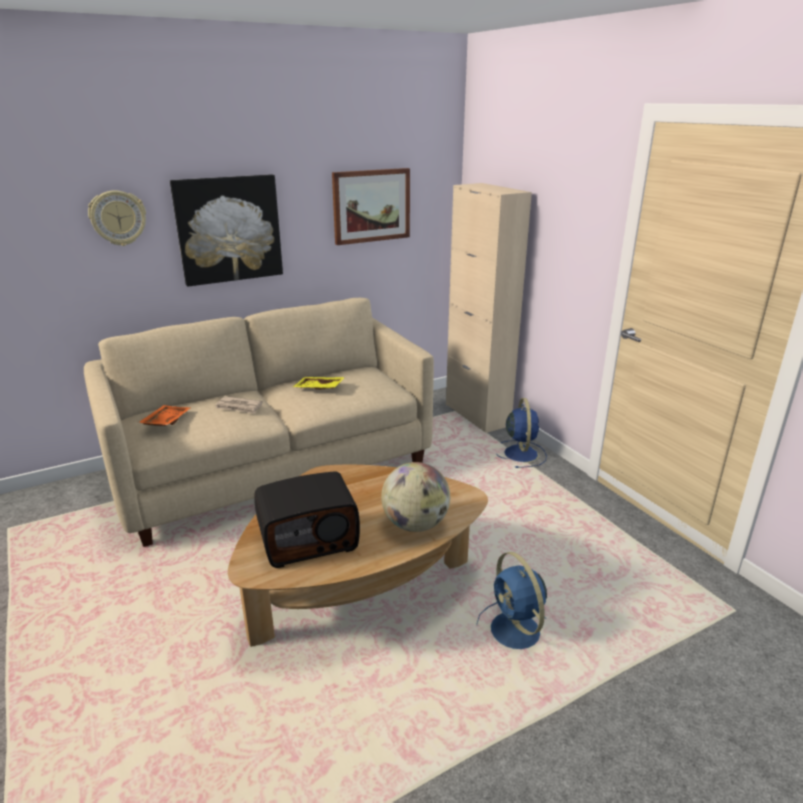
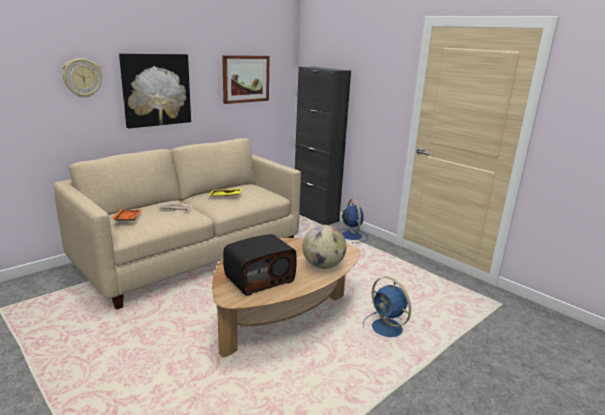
camera: 15 degrees left, 5 degrees down
beige cabinet [446,183,532,433] -> black cabinet [295,67,351,225]

